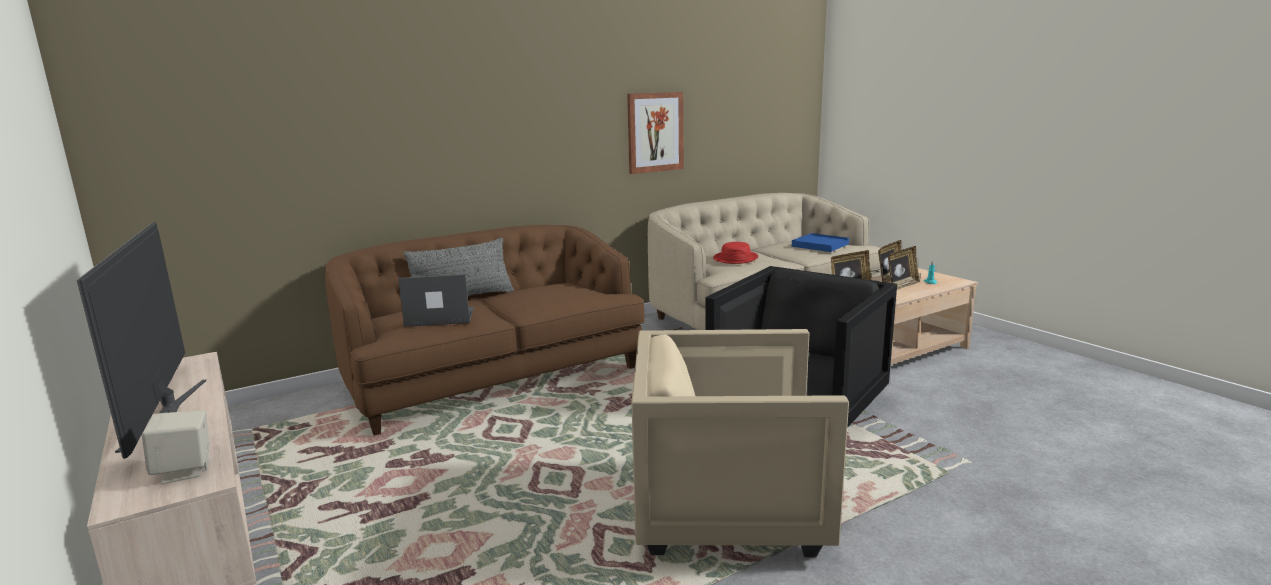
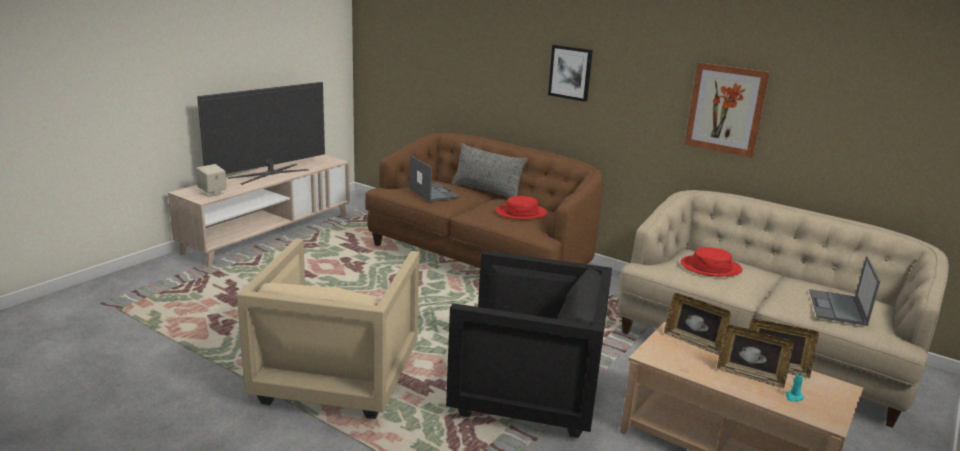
camera: 65 degrees right, 5 degrees up
beige armchair [631,329,849,557] -> beige armchair turned 150 degrees counterclockwise [237,238,419,419]
blue tray [792,233,849,252] -> laptop [809,256,880,326]
none -> red hat [496,196,547,219]
none -> picture [548,45,593,102]

